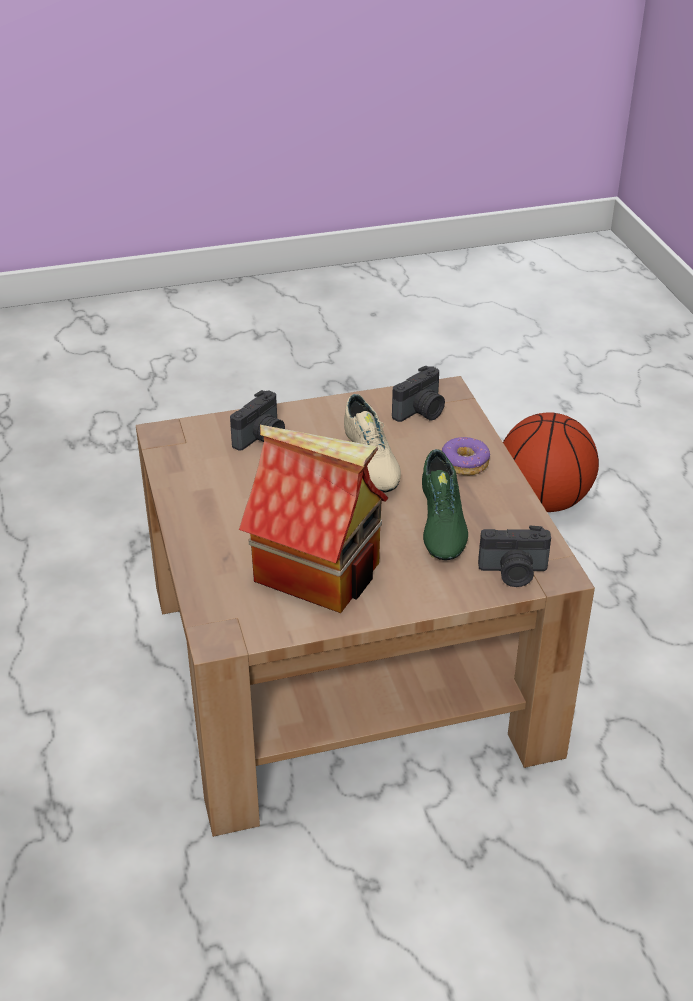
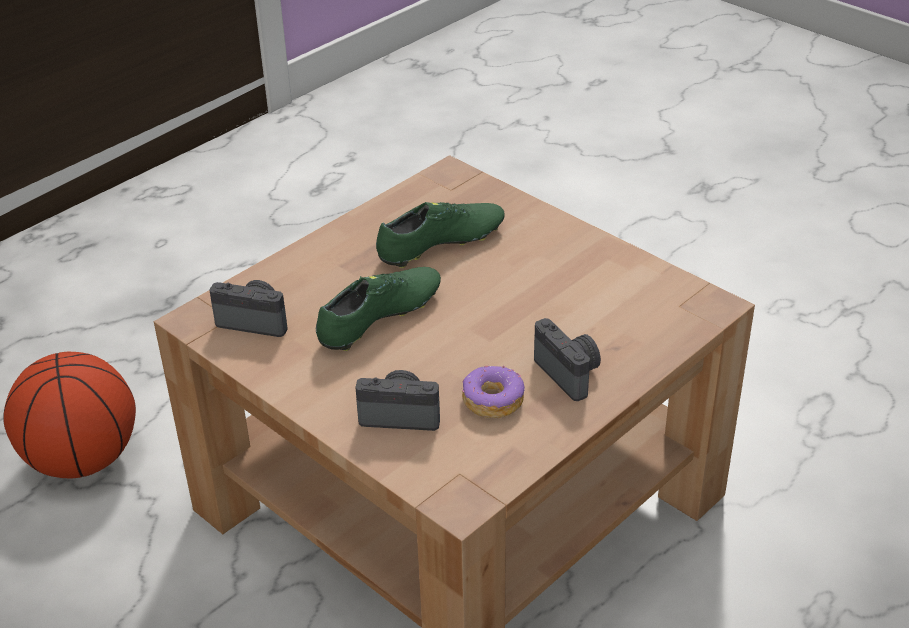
camera: 120 degrees left, 0 degrees up
toy house [239,425,388,613] -> none
beige shoe [344,394,401,492] -> green shoe [316,267,441,351]
donut [442,437,490,475] -> donut moved to [462,365,525,418]
camera [478,525,551,587] -> camera moved to [534,318,601,401]

